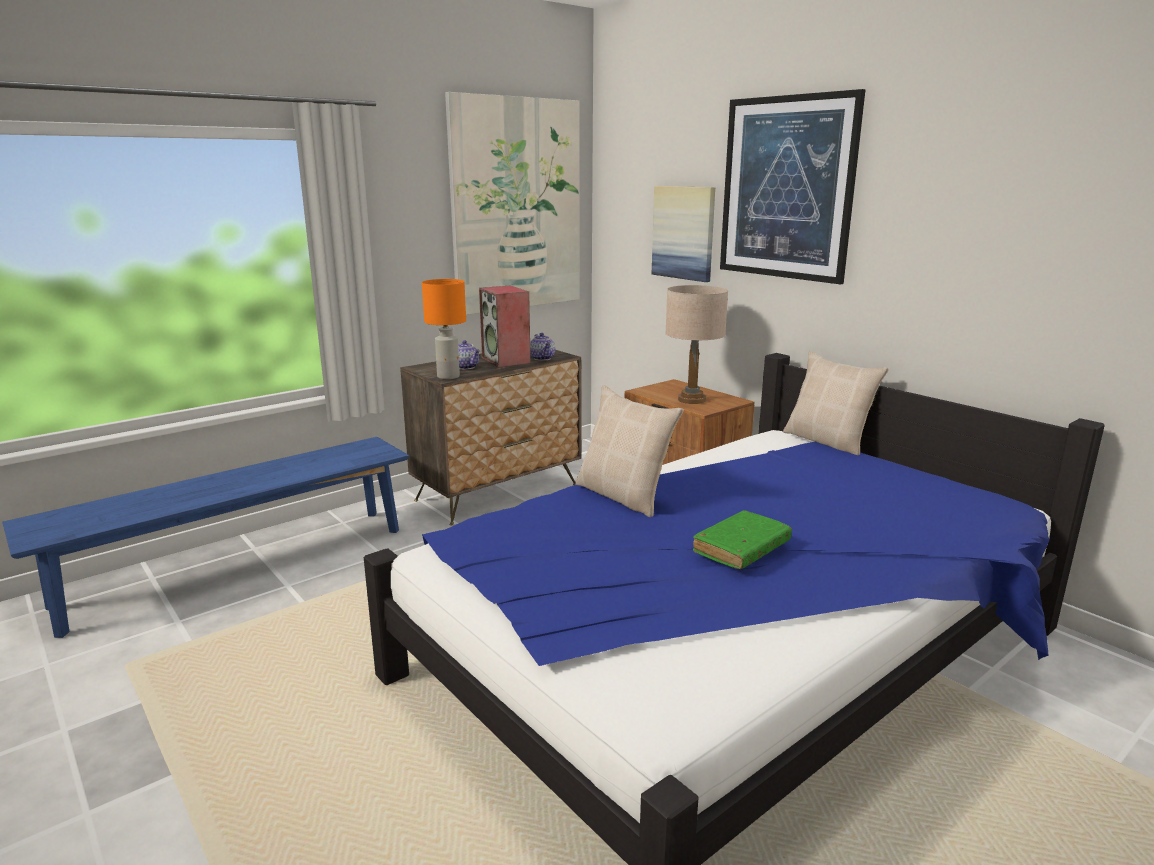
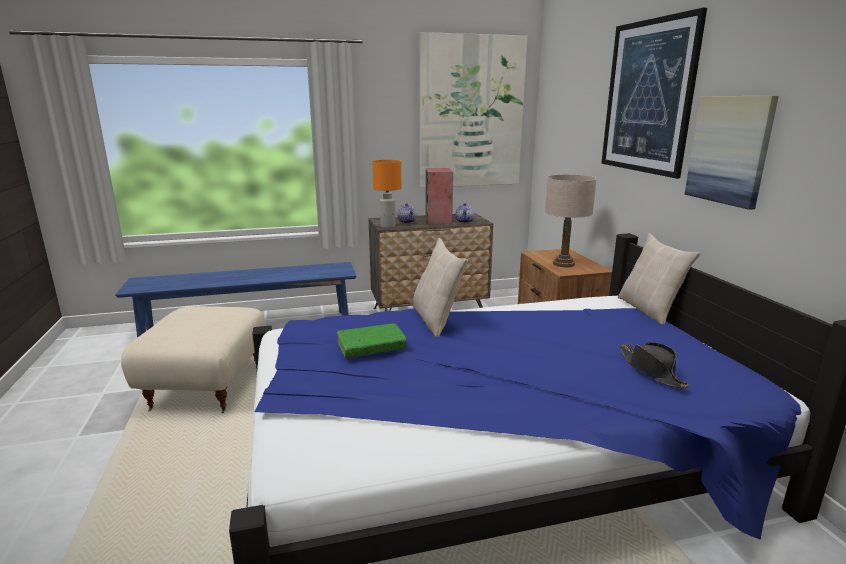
camera: 25 degrees right, 0 degrees up
picture [652,186,715,282] -> picture moved to [684,96,779,210]
green book [693,510,792,569] -> green book moved to [337,323,407,358]
none -> beige ottoman [121,306,266,413]
none -> black hat [619,342,690,389]

